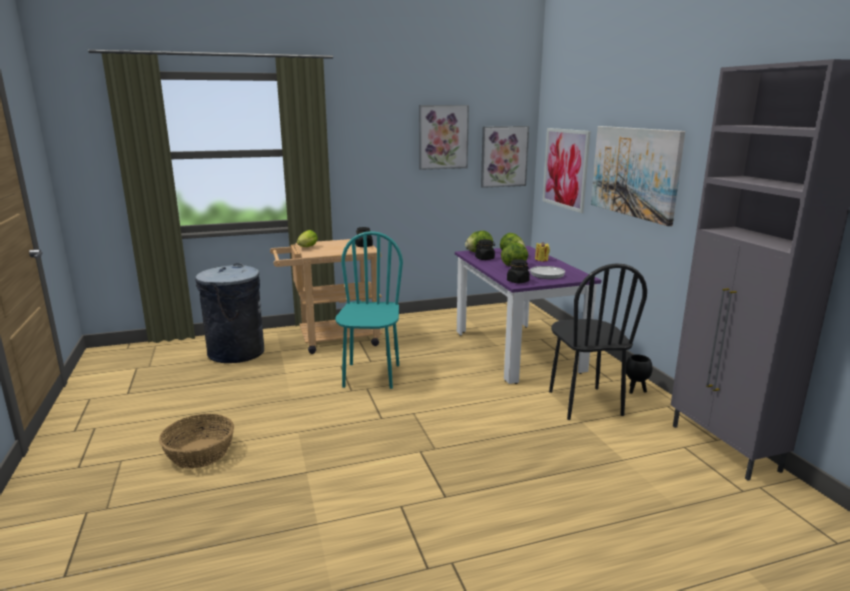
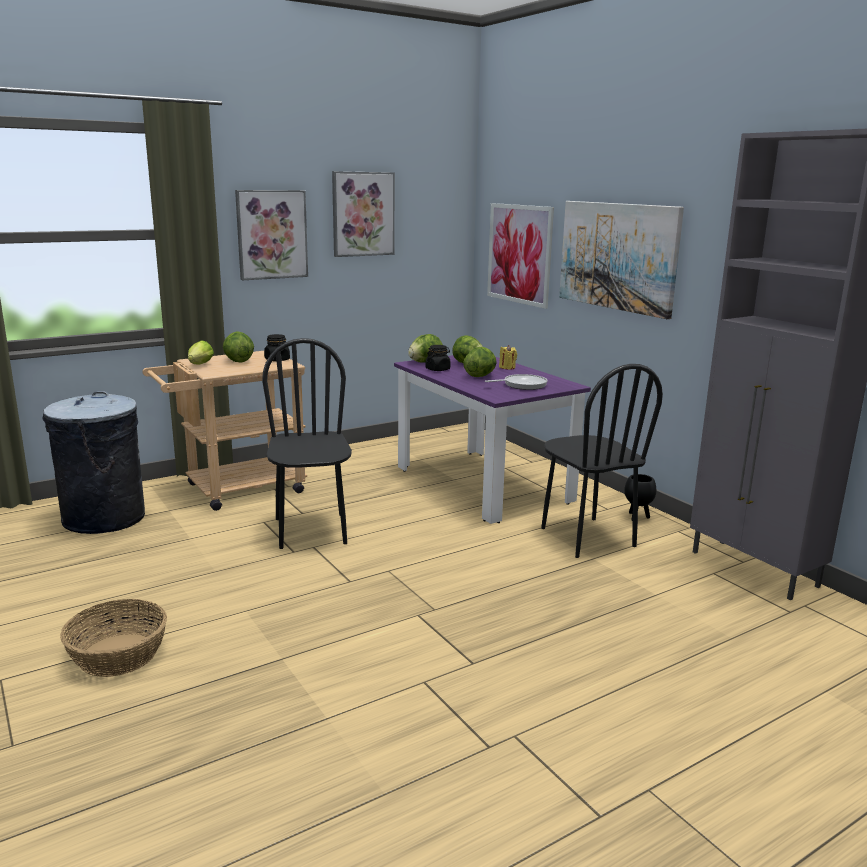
camera: 15 degrees left, 0 degrees up
turquoise chair [335,231,403,389] -> black chair [262,338,352,549]
picture [481,126,529,188] -> picture moved to [235,190,308,280]
black jar [507,259,530,283] -> none
none -> lettuce [223,331,254,363]

